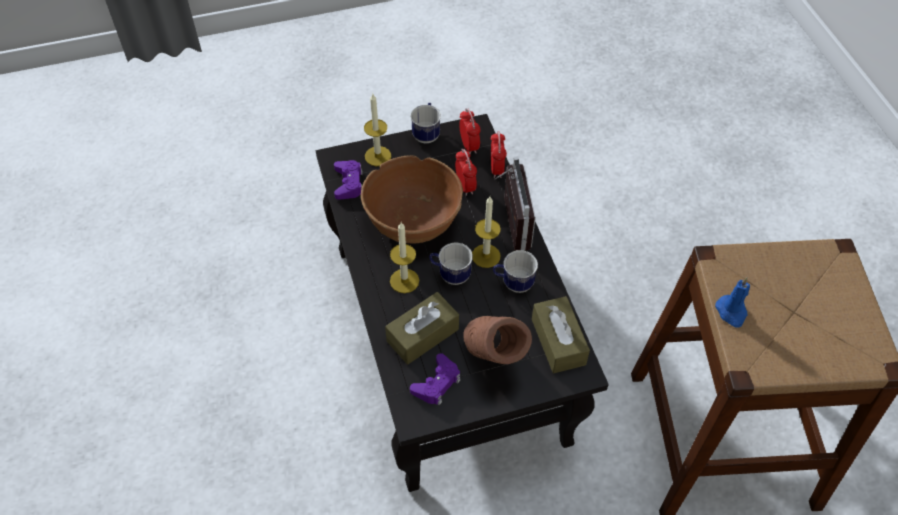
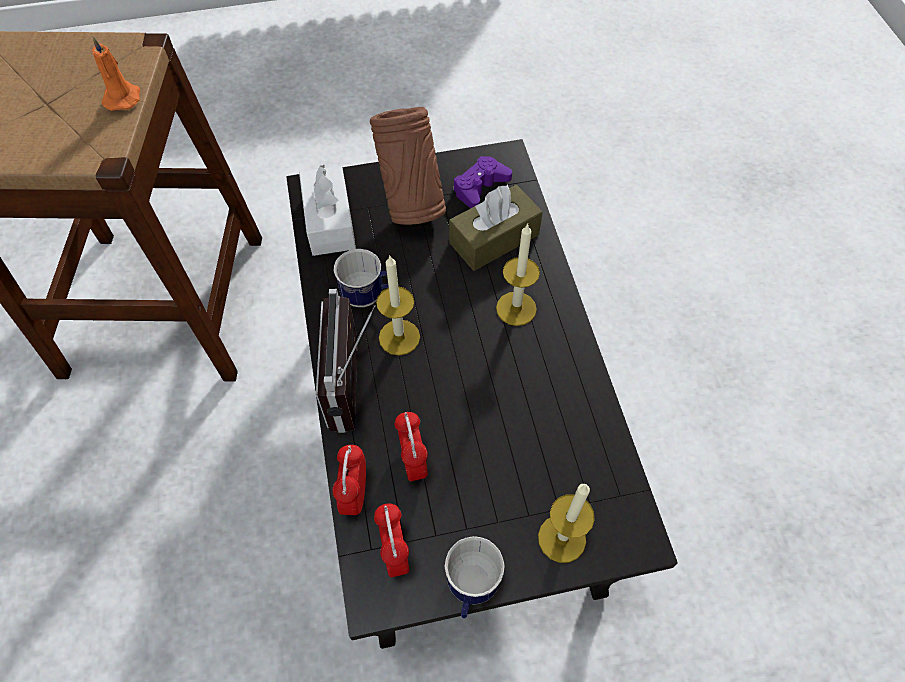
camera: 175 degrees left, 5 degrees up
purple game controller [334,160,363,200] -> none
brown bowl [361,155,463,244] -> none
mug [429,242,473,285] -> none
brown tissue box [532,296,590,373] -> white tissue box [299,165,356,256]
blue candle [715,277,750,328] -> orange candle [92,36,140,111]

